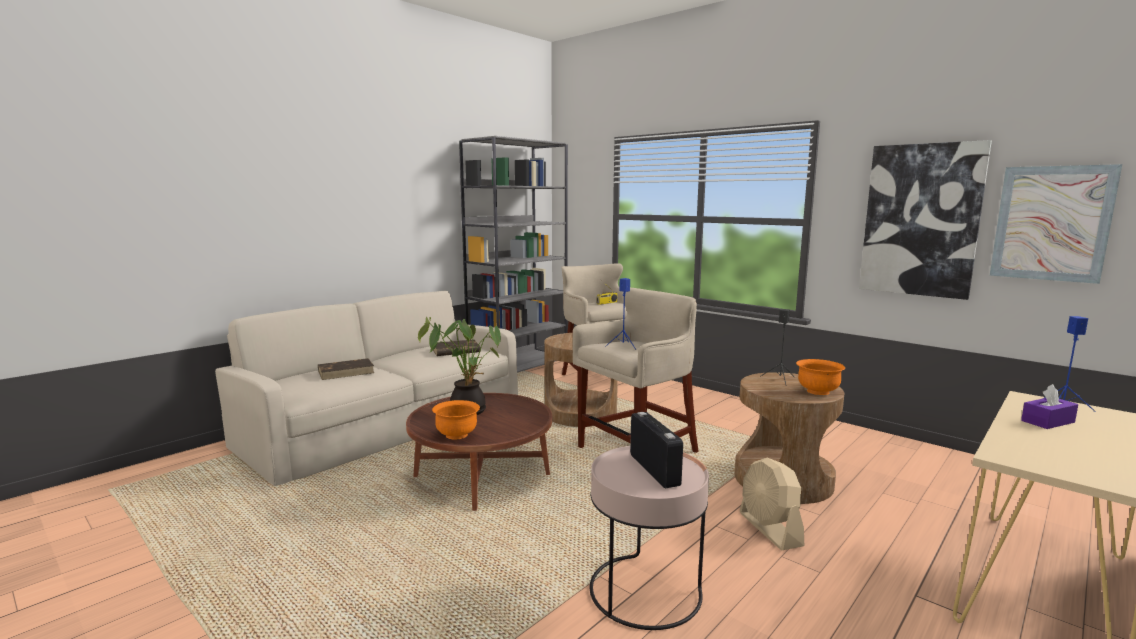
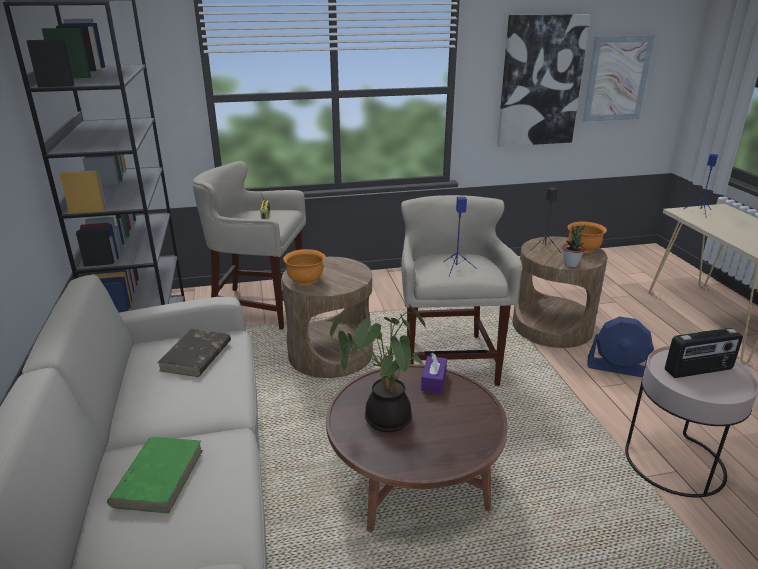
camera: 55 degrees left, 15 degrees up
brown book [318,358,374,380] -> green book [107,437,203,513]
orange bowl [432,400,480,440] -> orange bowl moved to [283,249,326,285]
radio [630,412,683,488] -> radio turned 150 degrees clockwise [665,328,743,378]
beige fan [740,458,804,550] -> blue fan [587,316,654,377]
purple tissue box [1021,384,1078,429] -> purple tissue box moved to [421,353,447,394]
none -> potted plant [562,225,585,267]

